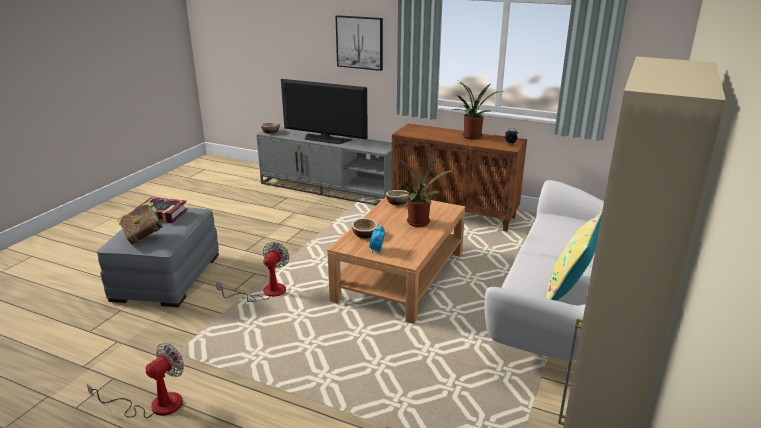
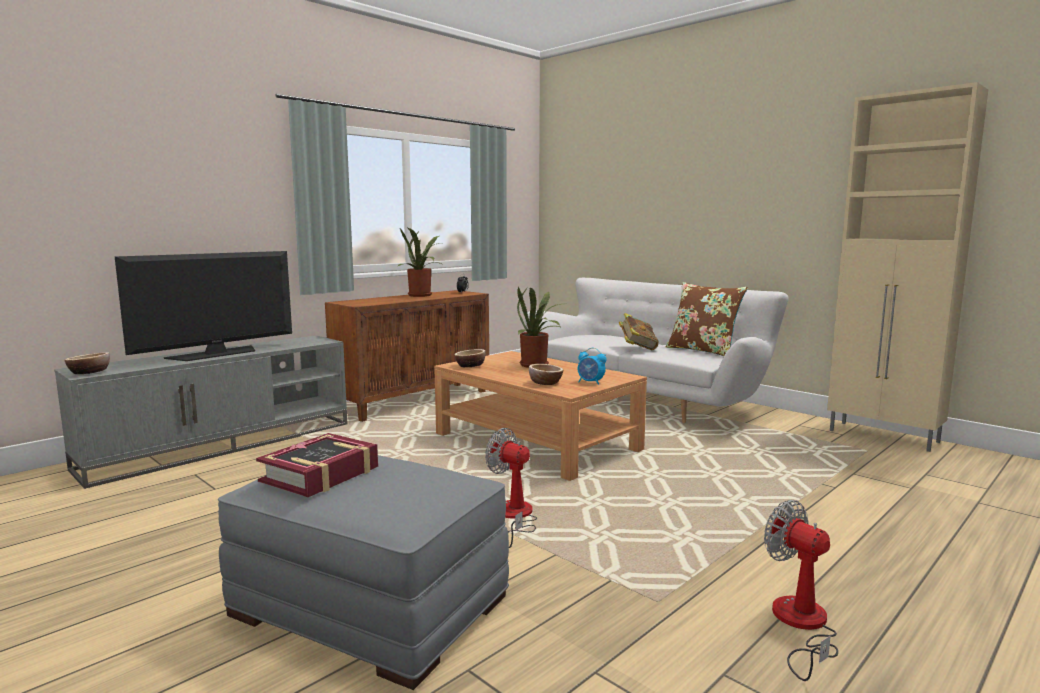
camera: 70 degrees left, 15 degrees down
book [117,201,164,245] -> book moved to [619,313,658,350]
picture [335,15,383,71] -> none
yellow pillow [546,213,602,301] -> brown pillow [666,282,748,356]

